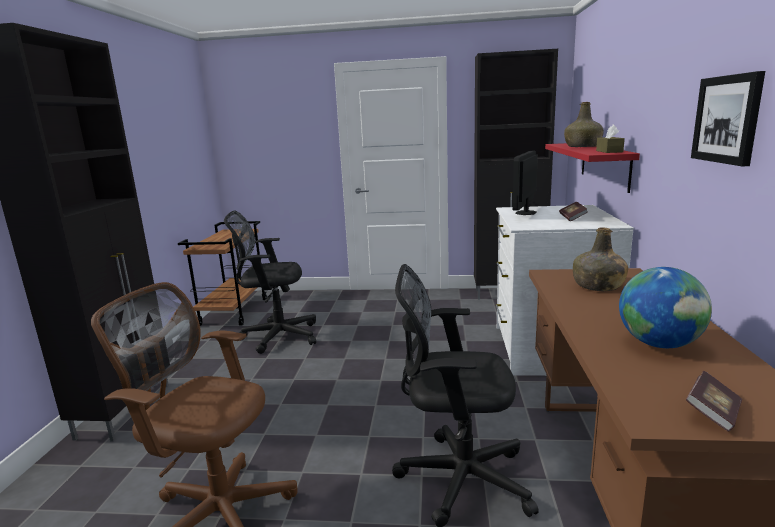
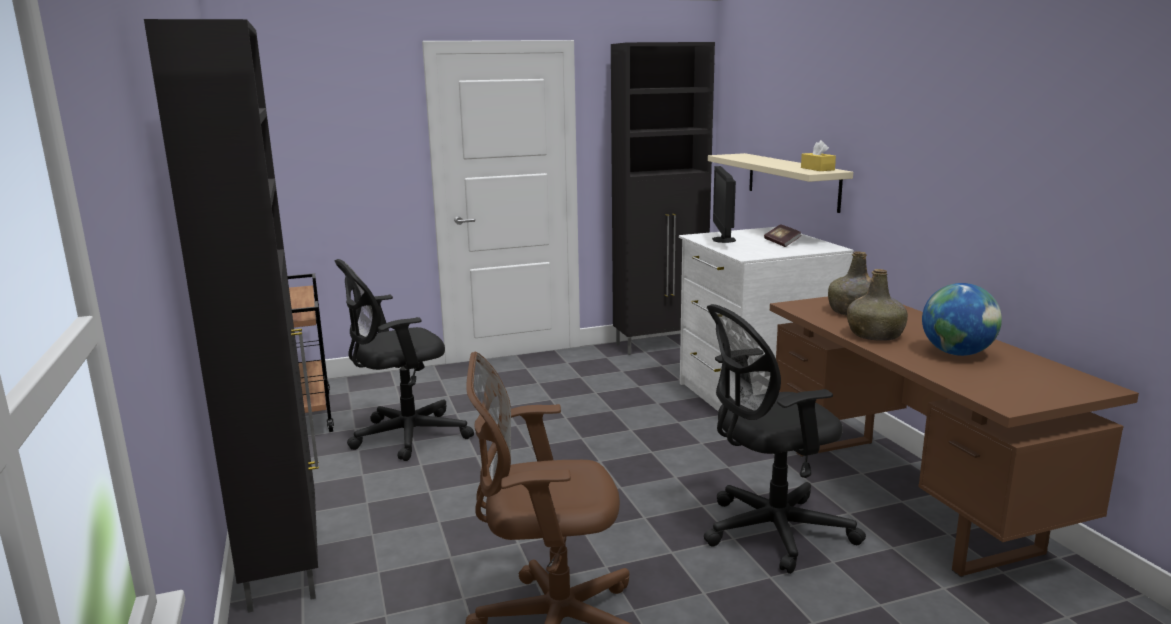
camera: 25 degrees left, 0 degrees up
red shelf [545,143,640,193] -> beige shelf [708,153,853,213]
green bottle [564,102,604,147] -> green bottle moved to [847,269,908,341]
brown tissue box [596,125,625,153] -> yellow tissue box [801,140,836,171]
book [686,370,742,432] -> none
picture [691,71,765,166] -> none

